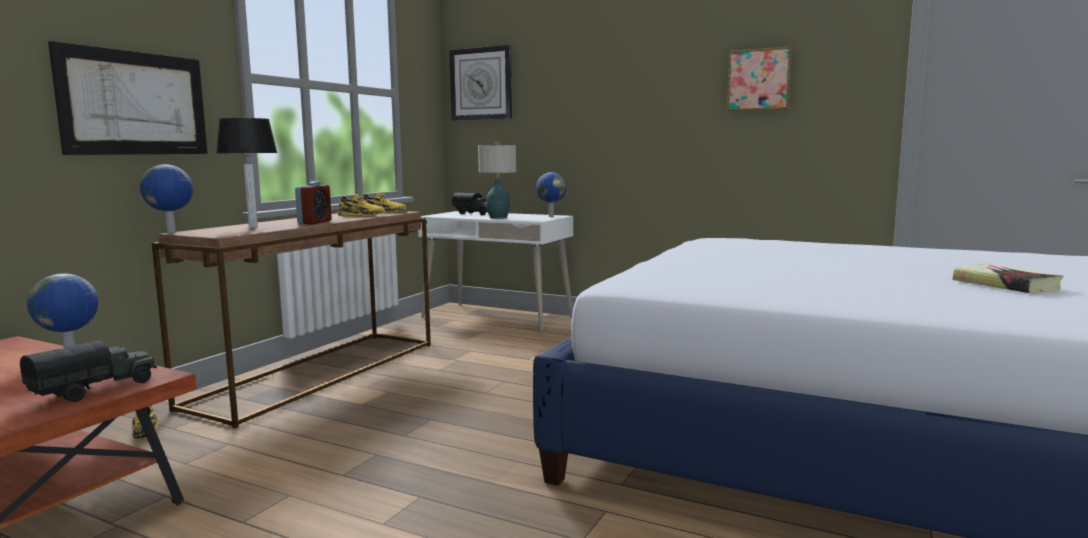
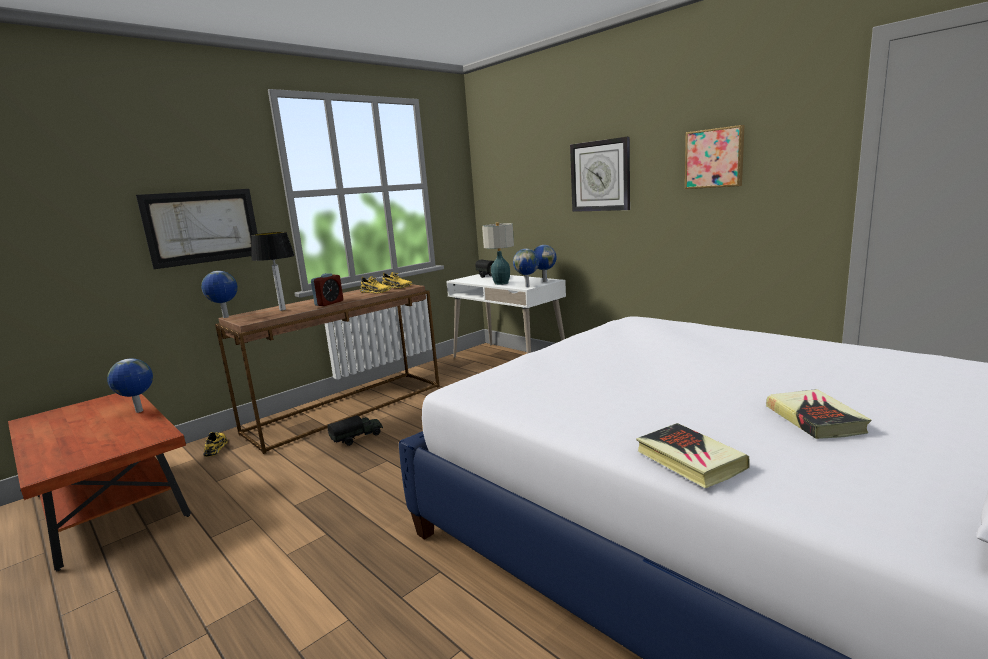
camera: 20 degrees right, 5 degrees up
toy truck [20,340,157,402] -> toy truck moved to [327,415,383,446]
wall clock [449,45,512,120] -> wall clock moved to [570,137,630,212]
none -> globe [513,249,539,287]
none -> book [636,423,749,488]

